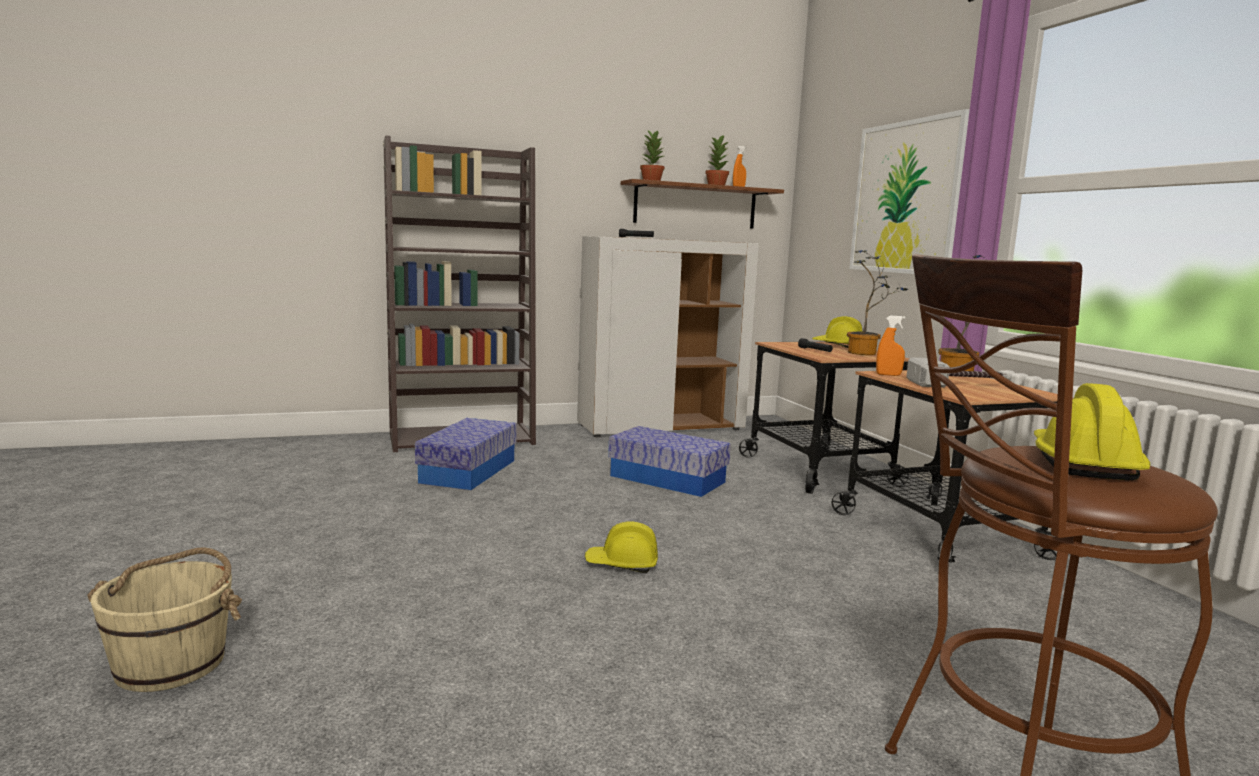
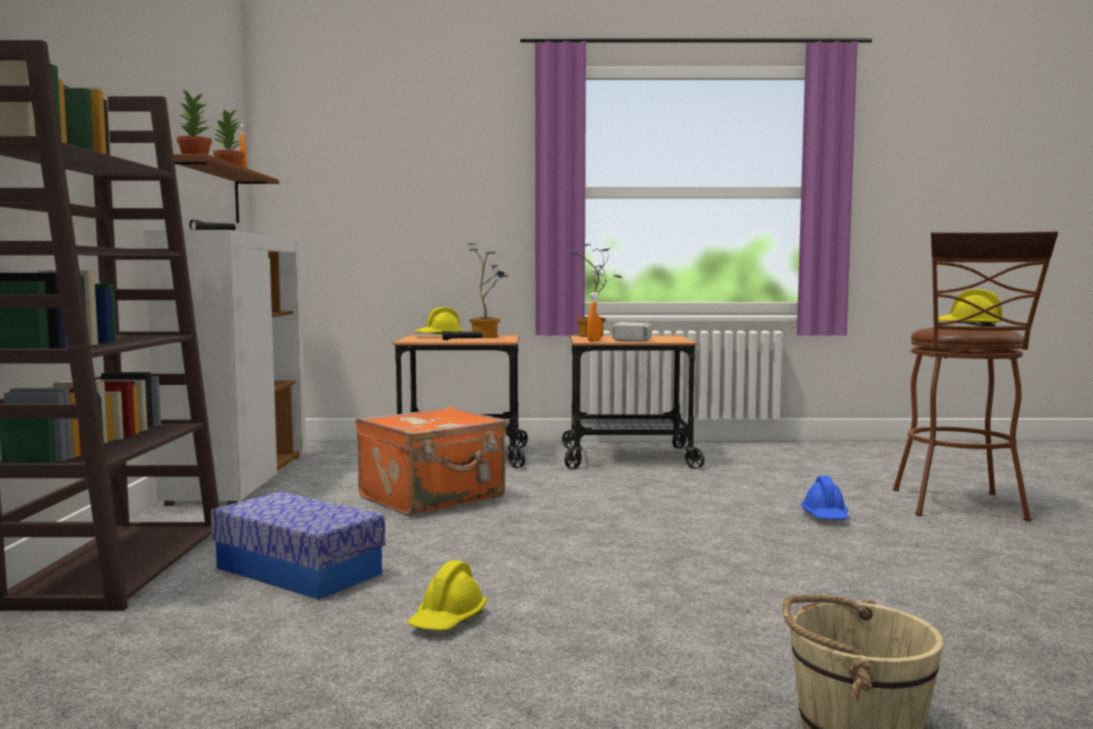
camera: 70 degrees left, 5 degrees down
yellow hard hat [585,521,658,573] -> yellow hard hat moved to [407,560,487,631]
storage box [608,426,731,497] -> orange suitcase [356,407,506,516]
picture [849,109,970,274] -> none
none -> blue hard hat [801,476,849,519]

